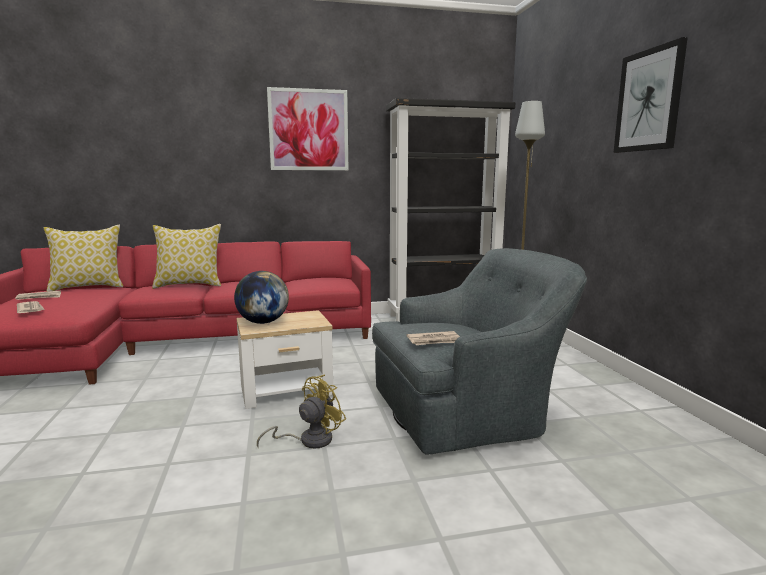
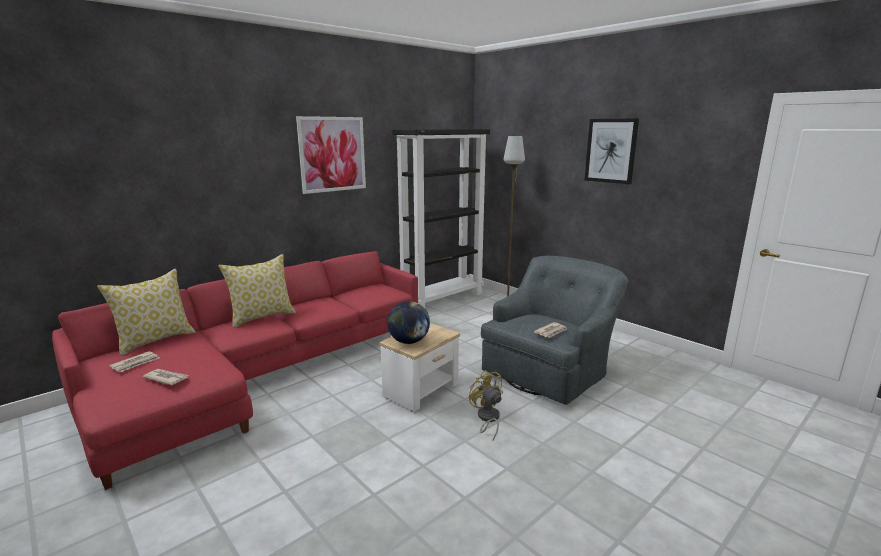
camera: 30 degrees left, 5 degrees up
yellow fan [257,375,346,449] -> yellow fan turned 45 degrees counterclockwise [469,370,503,440]

